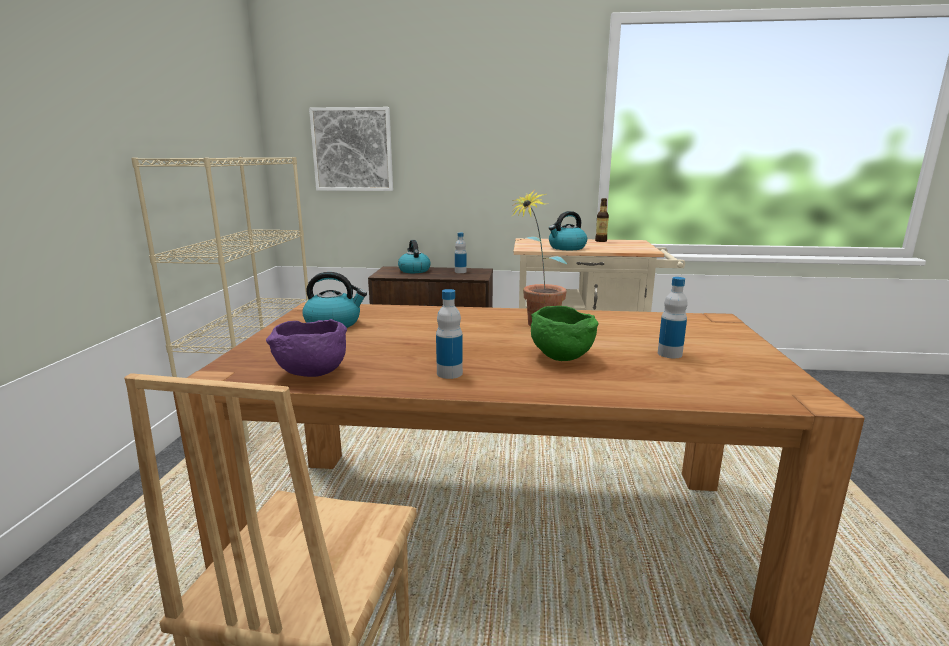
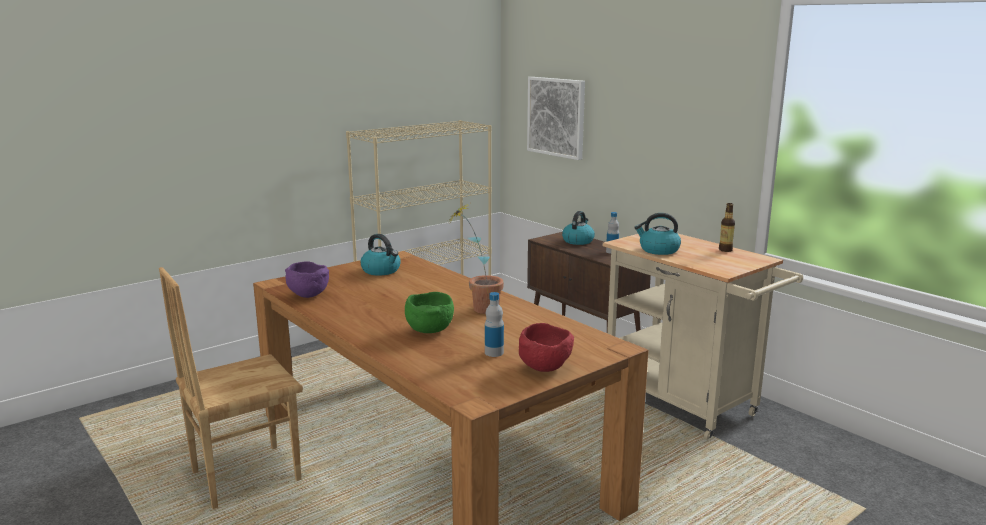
camera: 45 degrees right, 0 degrees up
bottle [436,289,463,379] -> none
none -> red bowl [519,323,574,372]

